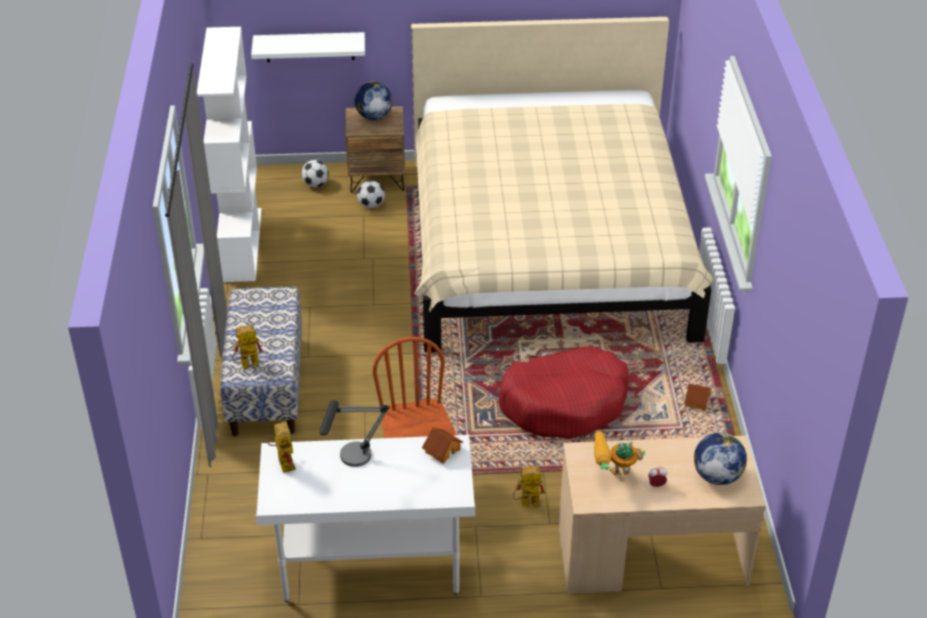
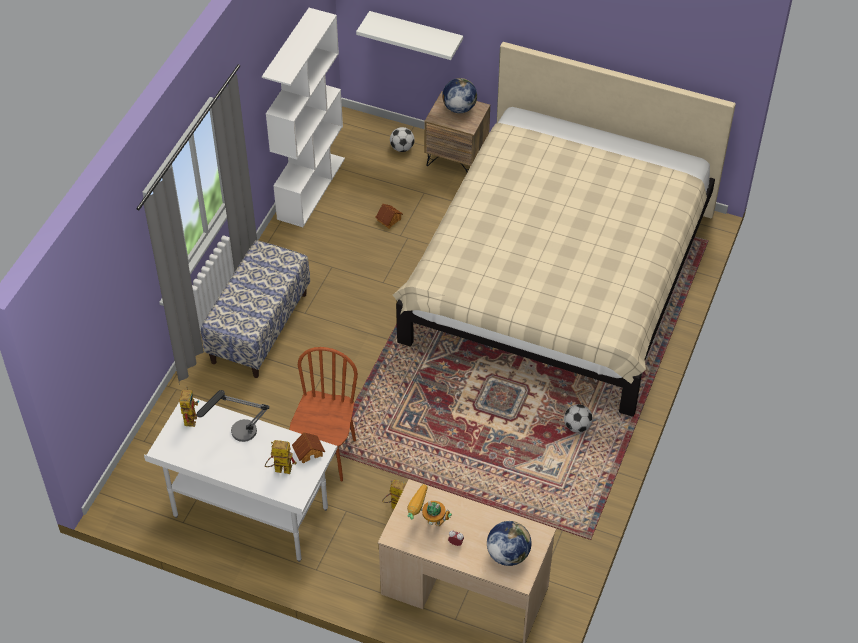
camera: 25 degrees right, 10 degrees up
toy robot [232,325,263,368] -> toy robot moved to [265,440,297,474]
football [357,181,385,208] -> football moved to [564,404,593,433]
red dog bed [498,346,628,439] -> none
toy house [685,383,712,410] -> toy house moved to [375,204,403,229]

